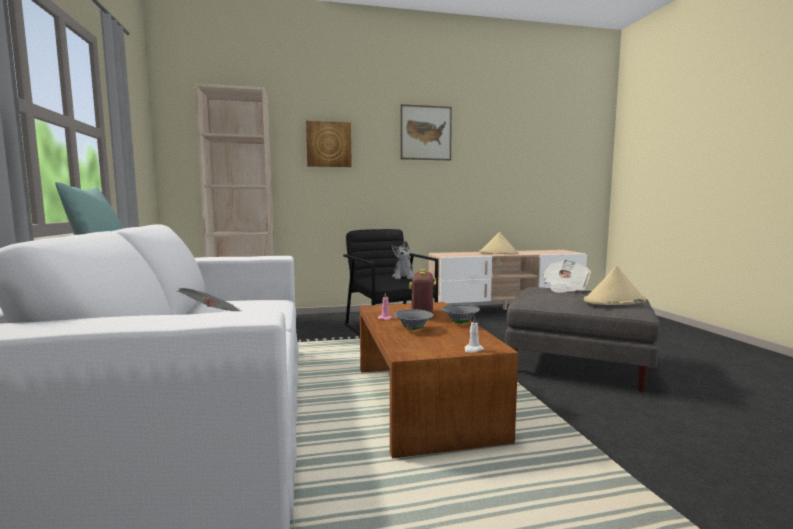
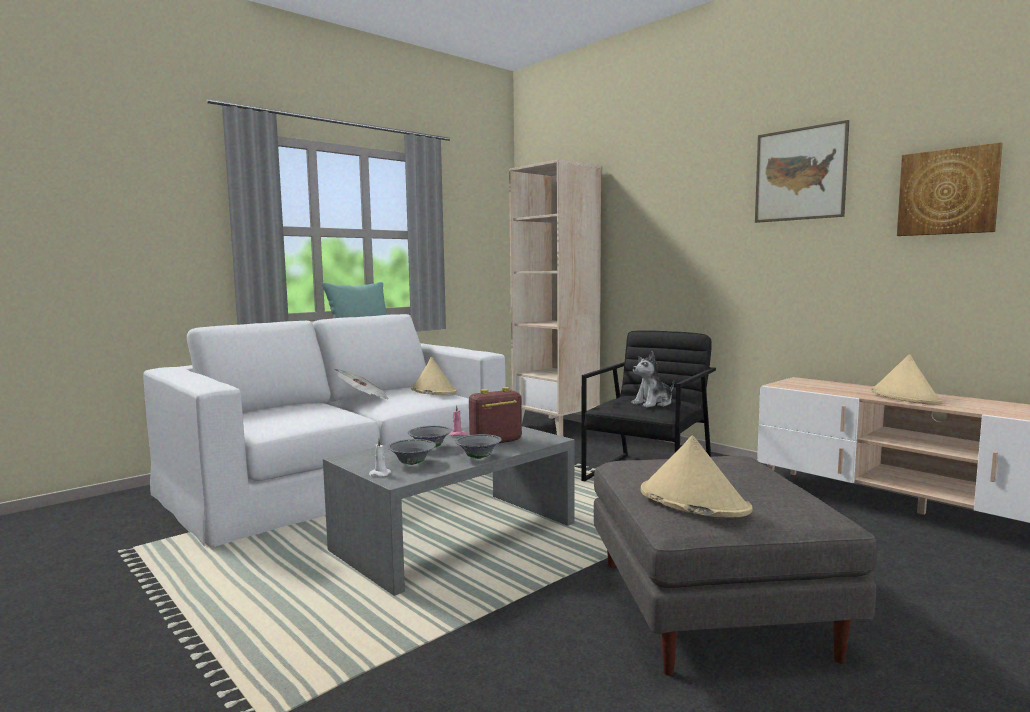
camera: 60 degrees right, 0 degrees up
picture [306,121,352,167] -> picture moved to [897,142,1003,236]
brown coffee table [360,302,518,459] -> grey coffee table [323,426,574,596]
newspaper [543,260,591,293] -> none
none -> grey bowl [387,439,436,465]
none -> beige hat [411,357,457,395]

